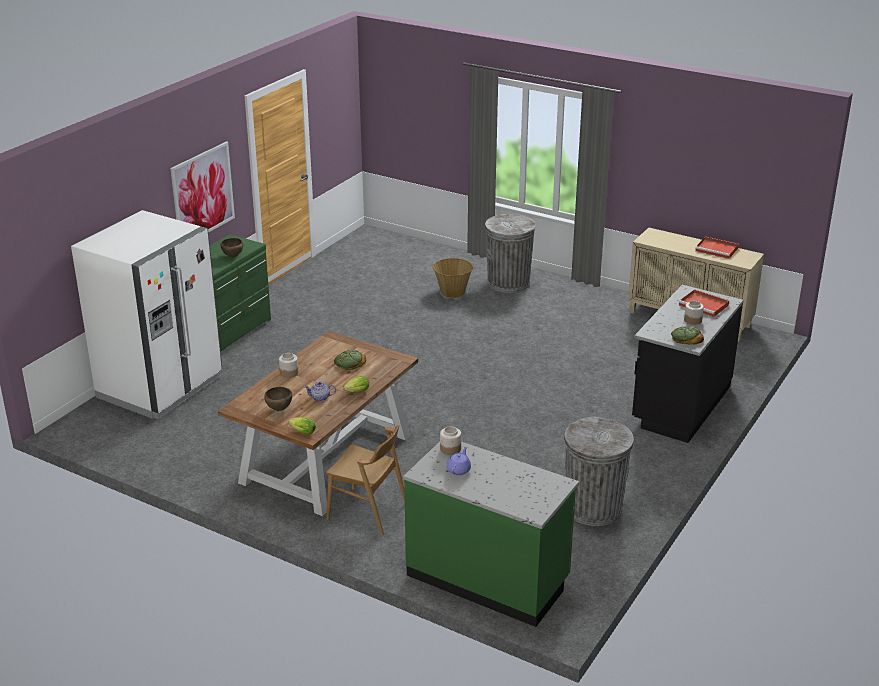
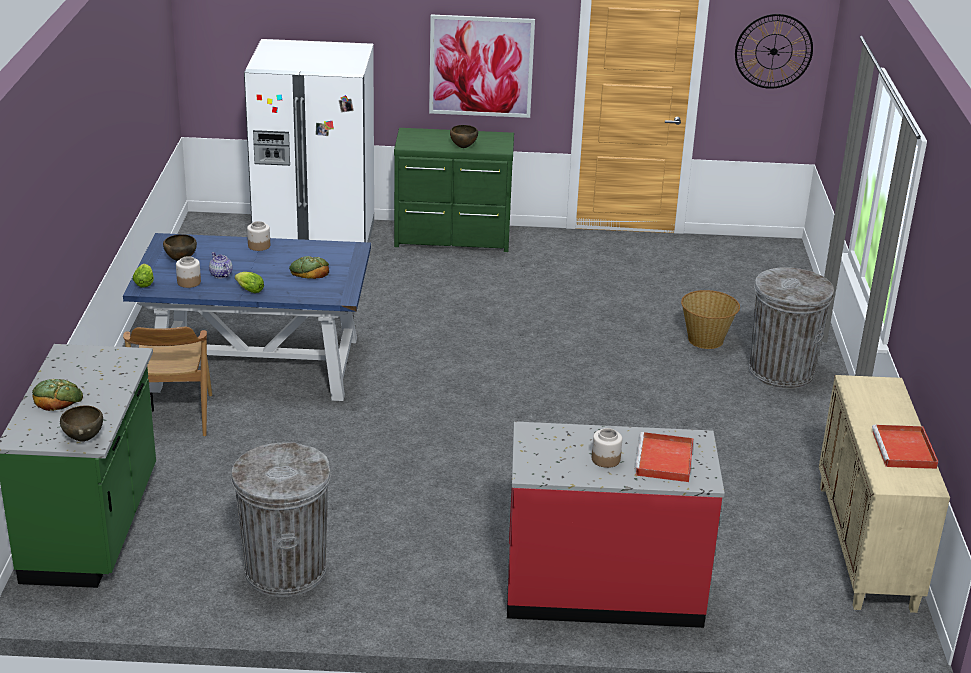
camera: 60 degrees right, 0 degrees up
brown dining table [218,331,418,516] -> blue dining table [123,233,371,401]
jar [440,426,461,455] -> jar moved to [176,256,201,288]
purple teapot [446,447,471,475] -> none
black counter [632,285,744,443] -> red counter [507,421,725,628]
bread [671,326,704,345] -> bread moved to [32,379,83,411]
none -> brown bowl [60,405,103,441]
none -> wall clock [735,14,813,89]

